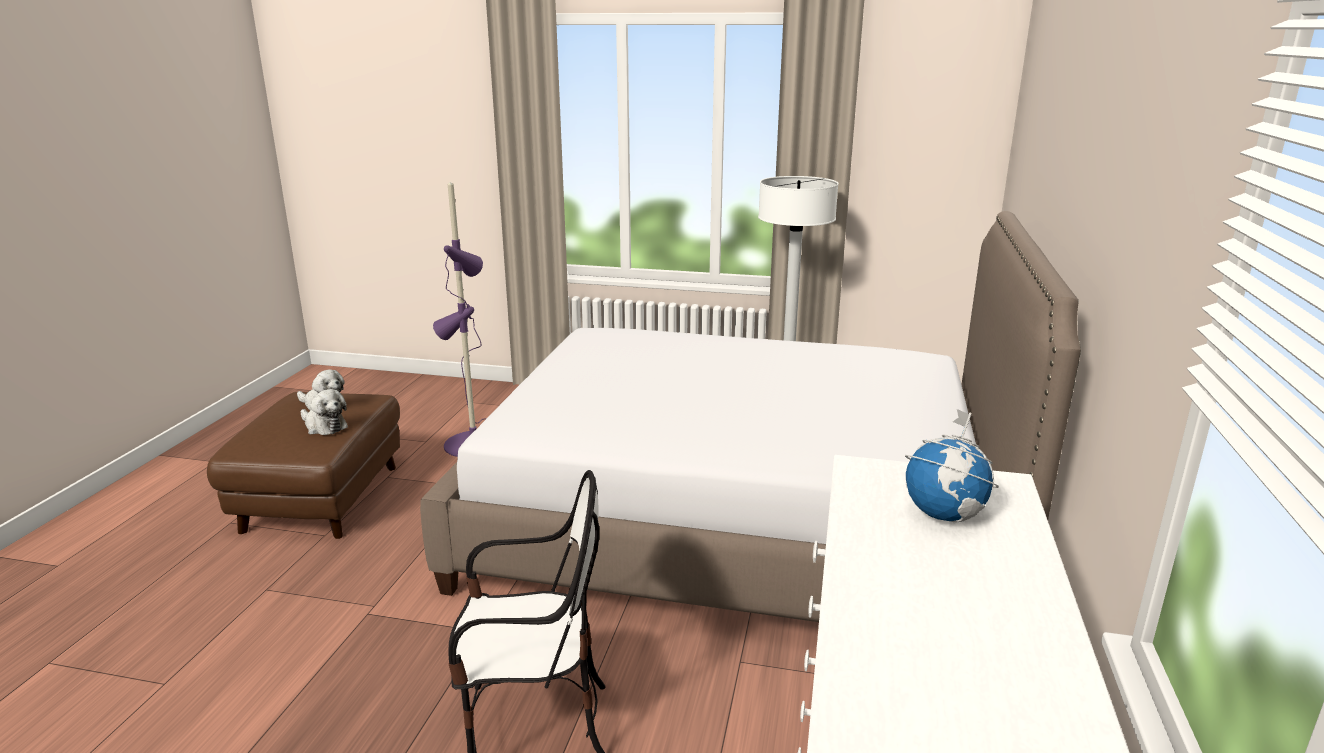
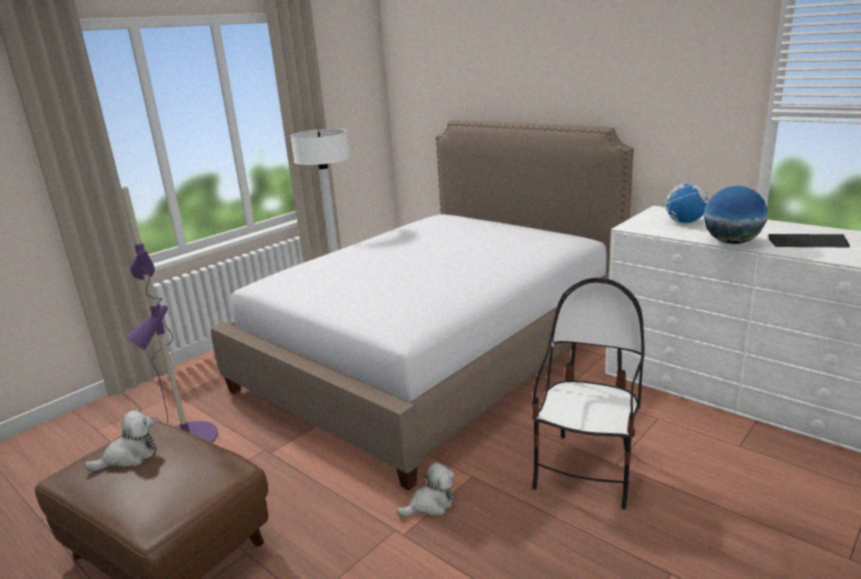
camera: 60 degrees left, 0 degrees up
plush toy [301,389,348,435] -> plush toy moved to [397,462,454,517]
none -> globe [704,186,768,244]
none -> keyboard [768,234,850,247]

